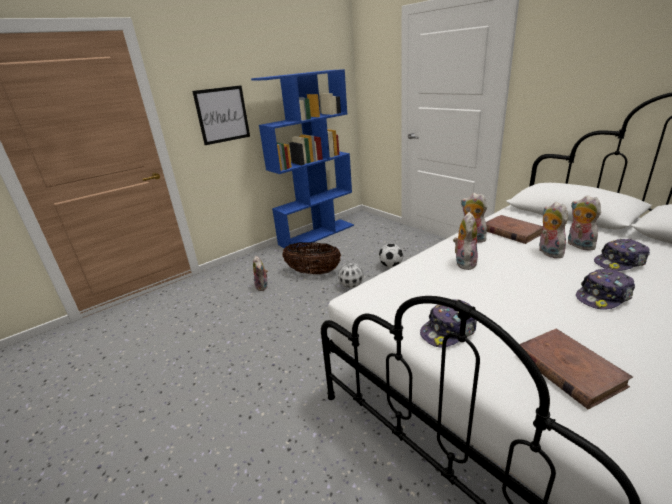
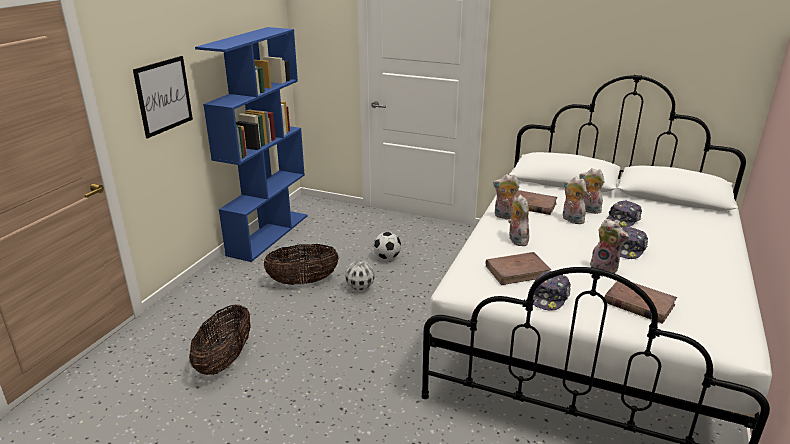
camera: 30 degrees left, 0 degrees up
plush toy [253,256,268,291] -> plush toy moved to [590,219,629,273]
none -> basket [189,304,251,375]
none -> brown book [486,252,551,285]

